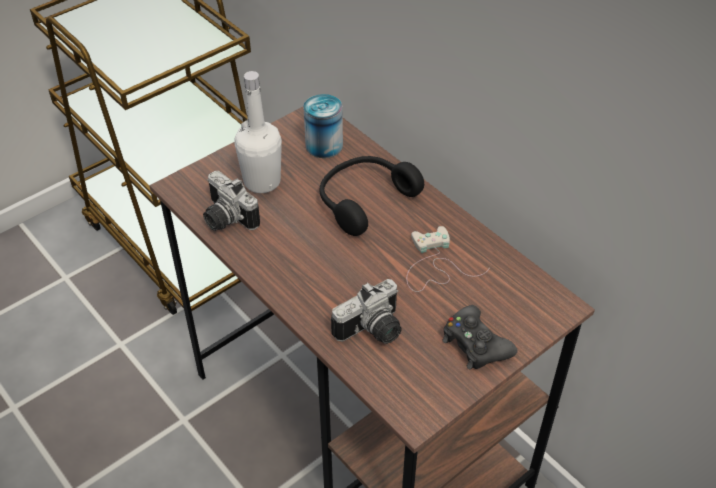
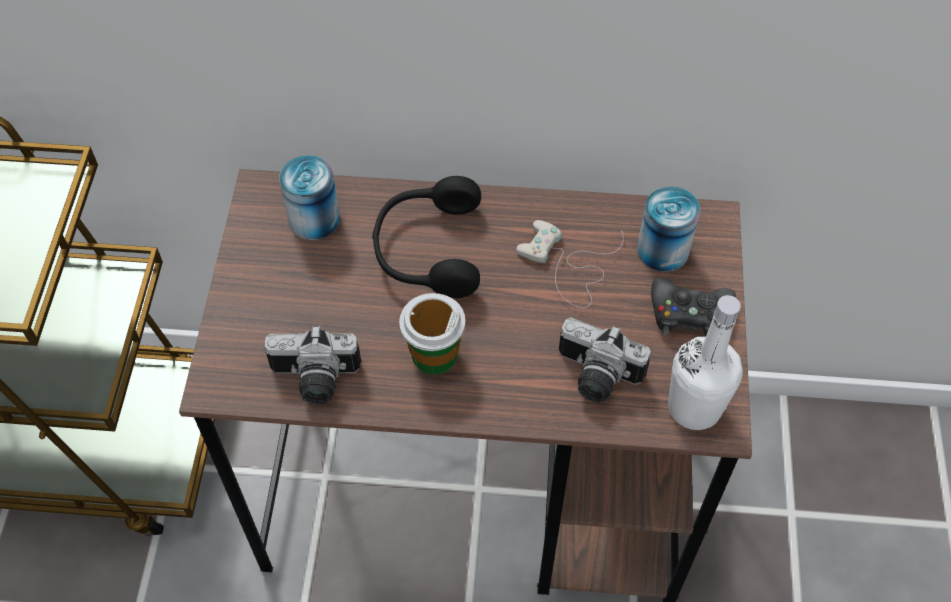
camera: 45 degrees left, 10 degrees up
white bottle [234,71,282,193] -> white bottle moved to [668,295,743,430]
camera [331,279,402,344] -> camera turned 105 degrees clockwise [559,318,651,402]
none -> cup [399,293,465,374]
none -> can [637,186,700,272]

